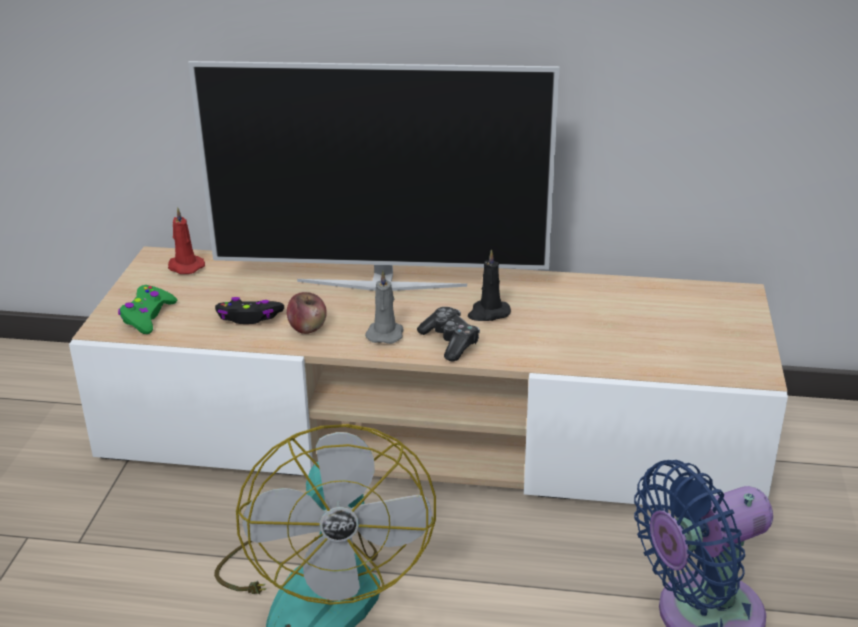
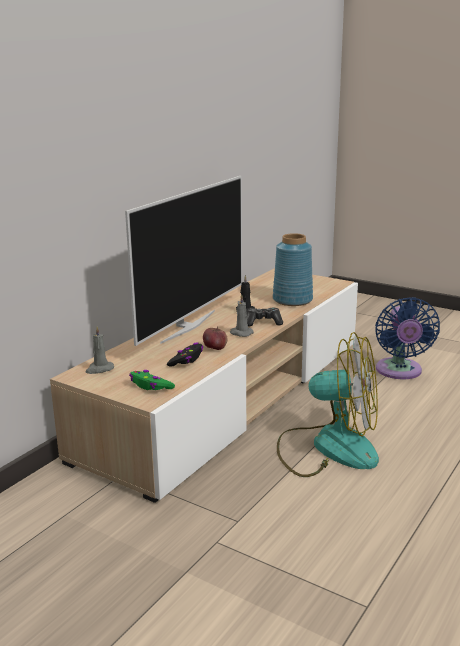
camera: 65 degrees left, 10 degrees down
red candle [168,207,205,274] -> grey candle [86,327,114,374]
none -> blue vase [273,233,313,306]

